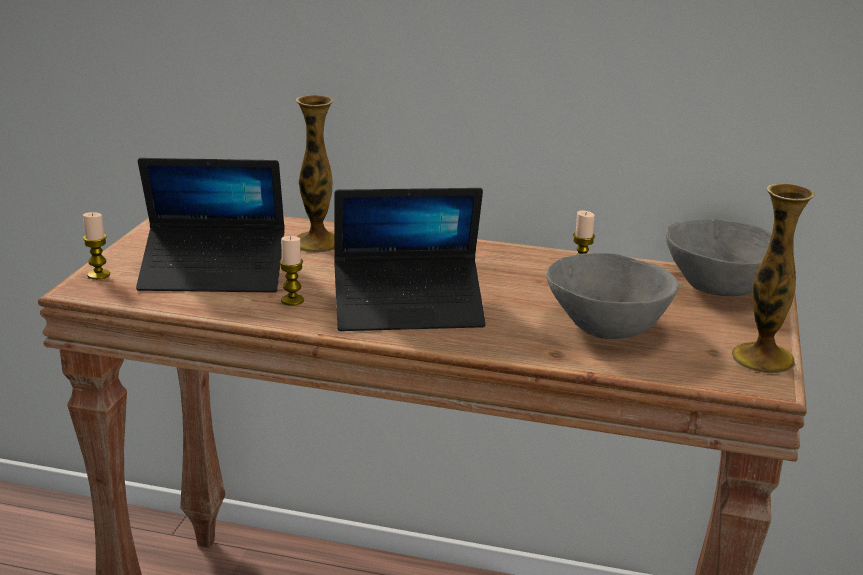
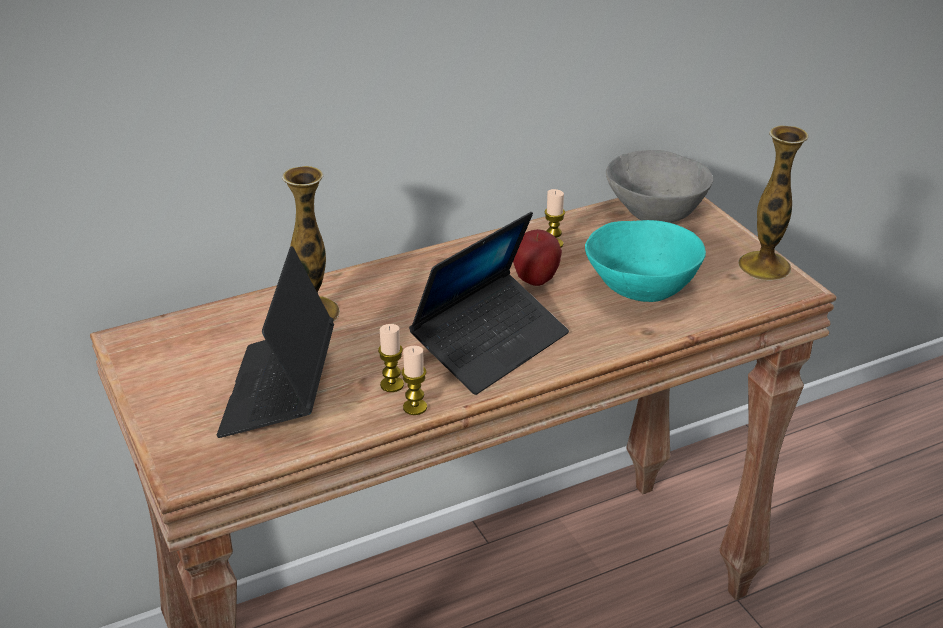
camera: 40 degrees left, 10 degrees up
candle [83,212,110,280] -> candle moved to [401,346,427,415]
laptop [136,158,285,293] -> laptop turned 135 degrees clockwise [217,246,334,438]
grey bowl [546,253,679,339] -> turquoise bowl [585,220,706,302]
none -> apple [513,229,562,286]

